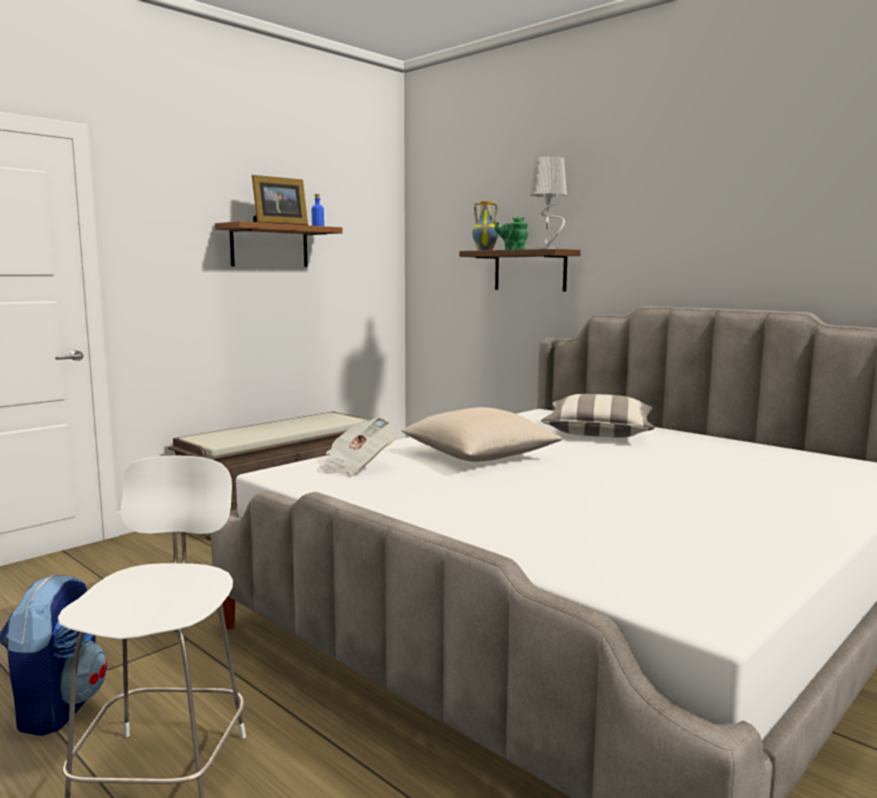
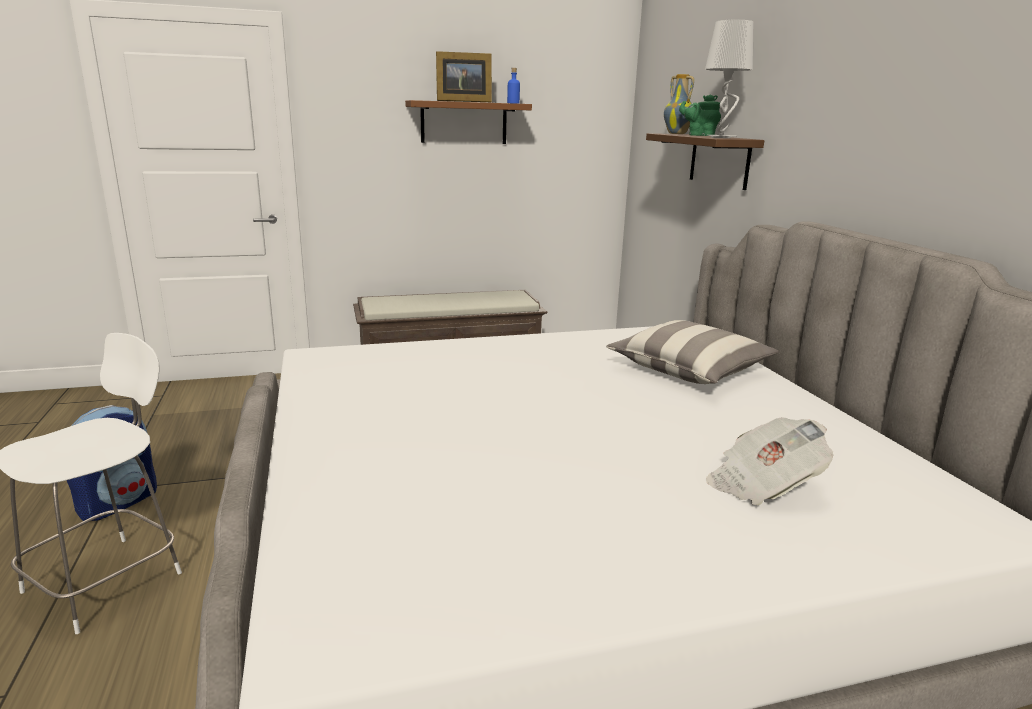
camera: 30 degrees right, 10 degrees up
newspaper [317,417,397,474] -> newspaper moved to [706,417,833,505]
beige pillow [401,407,562,462] -> none

